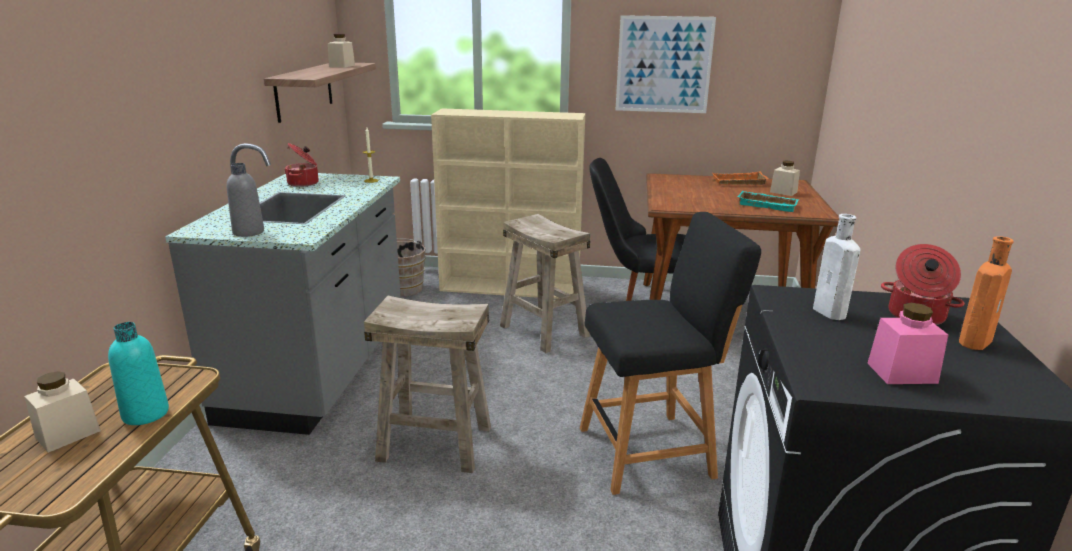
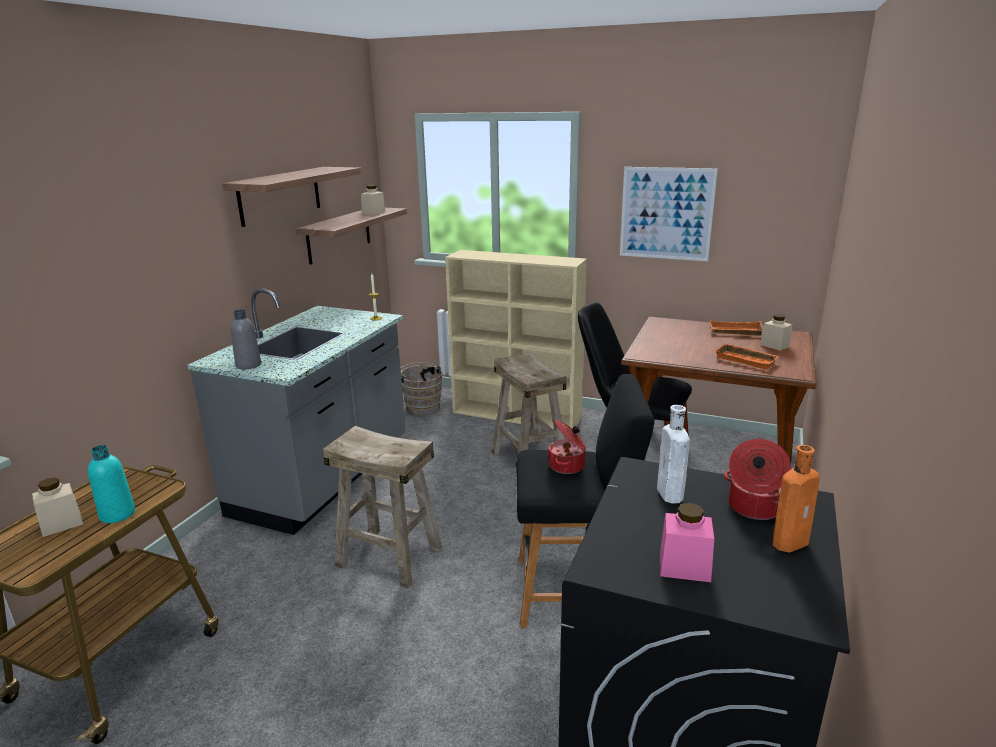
camera: 15 degrees right, 0 degrees up
cooking pot [284,143,319,187] -> cooking pot moved to [547,420,586,474]
turquoise tray [737,191,799,212] -> orange tray [715,343,780,370]
none -> shelf [222,167,361,227]

